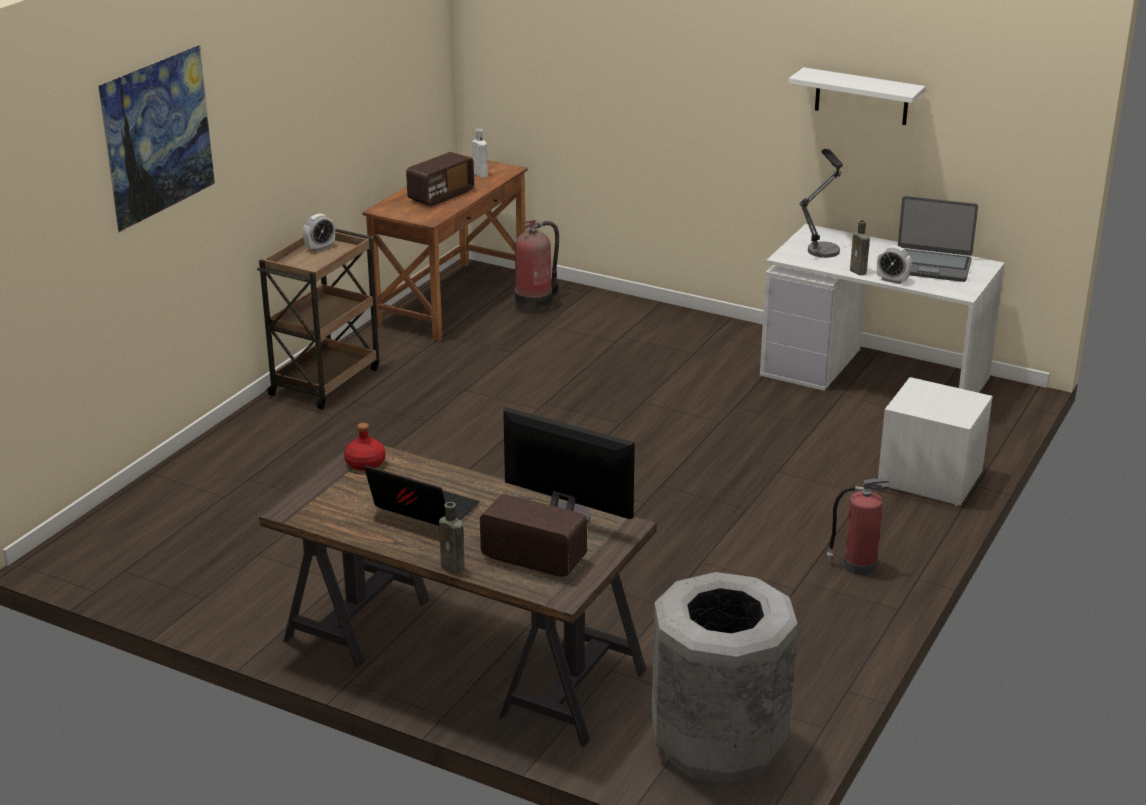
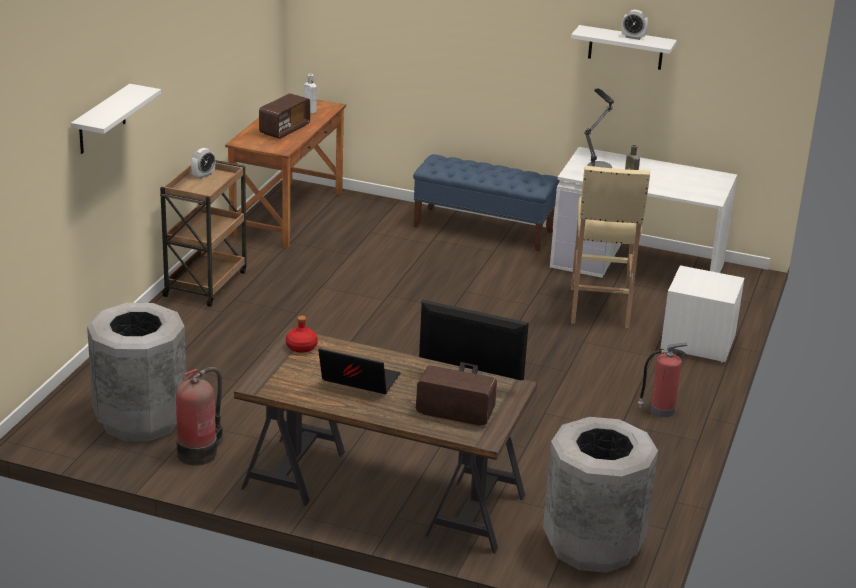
camera: 10 degrees left, 0 degrees up
picture [98,45,215,233] -> white shelf [71,84,161,154]
brown bottle [439,502,465,573] -> none
fire extinguisher [515,220,559,314] -> fire extinguisher moved to [176,367,223,466]
alarm clock [877,245,912,284] -> alarm clock moved to [621,10,648,40]
laptop [898,196,978,282] -> none
none -> grey trash can [87,303,186,441]
none -> blue bench [413,154,560,251]
none -> beige stool [571,166,650,328]

